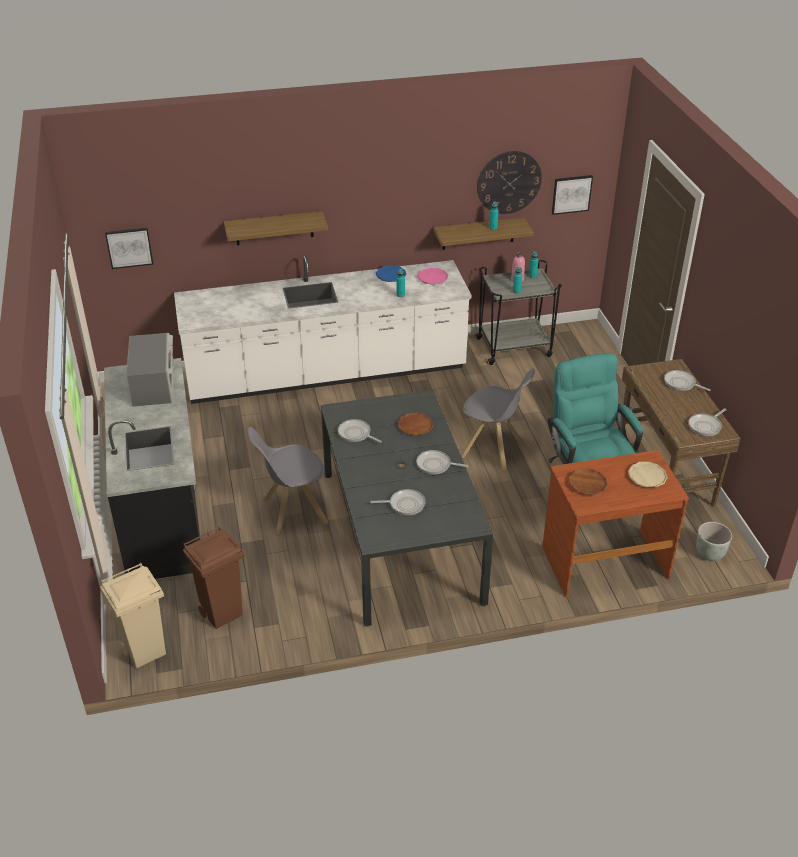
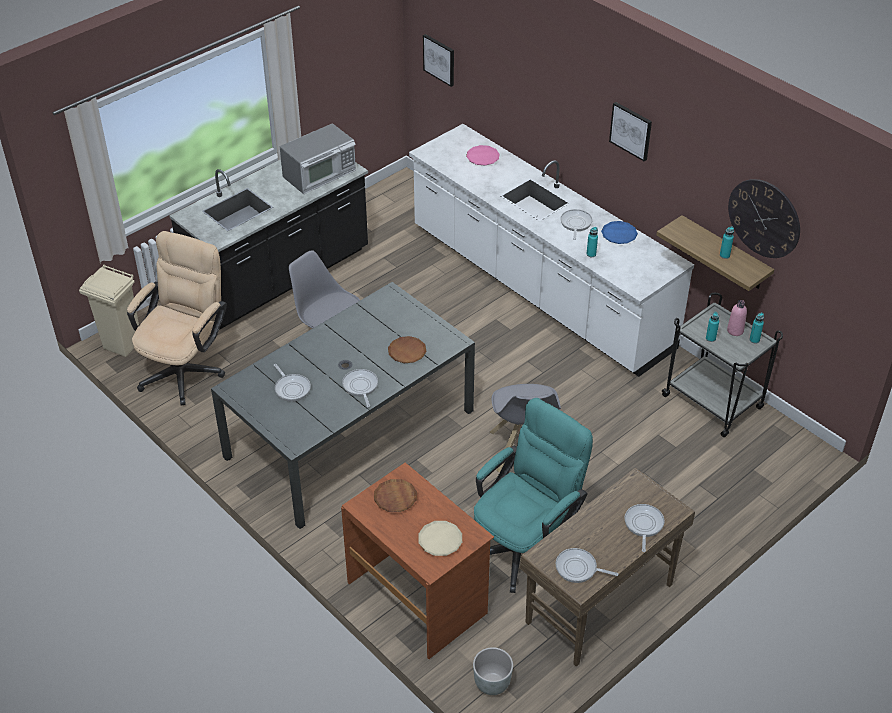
camera: 60 degrees right, 5 degrees up
brown trash can [183,526,245,629] -> beige office chair [127,231,227,406]
shelf [224,211,328,245] -> none
frying pan [338,419,382,443] -> frying pan moved to [560,209,593,240]
pink plate [417,268,448,284] -> pink plate moved to [466,145,500,165]
picture [552,175,593,215] -> picture moved to [609,102,652,162]

